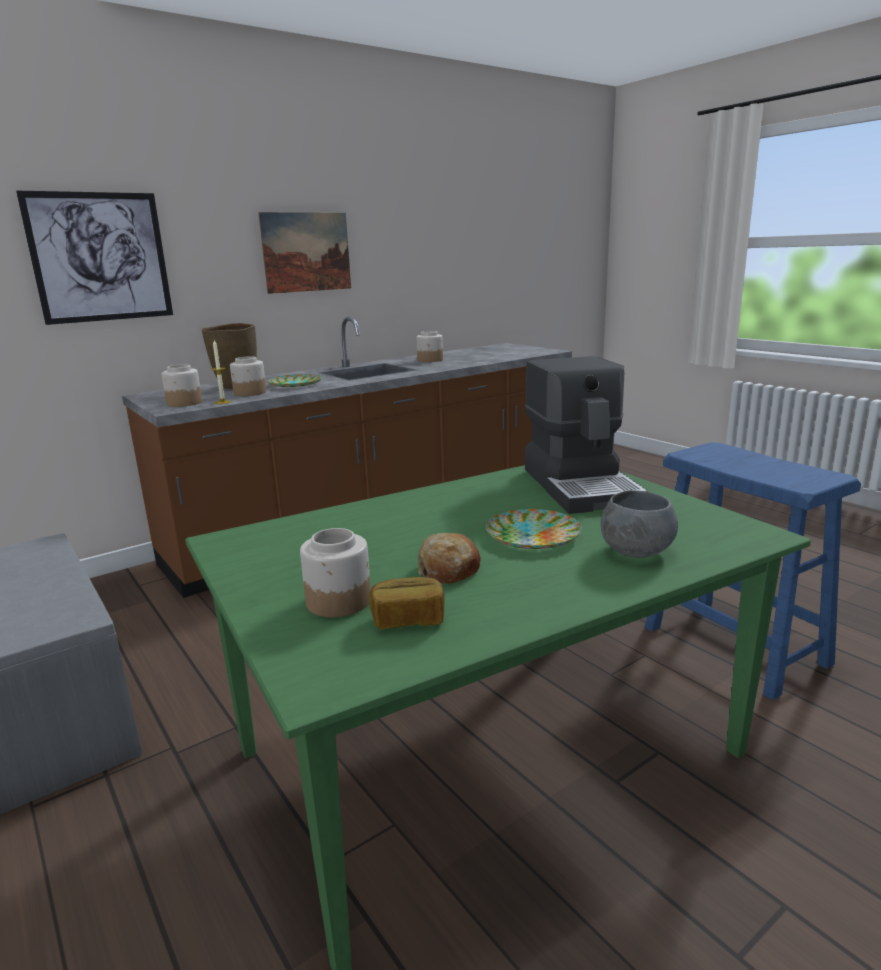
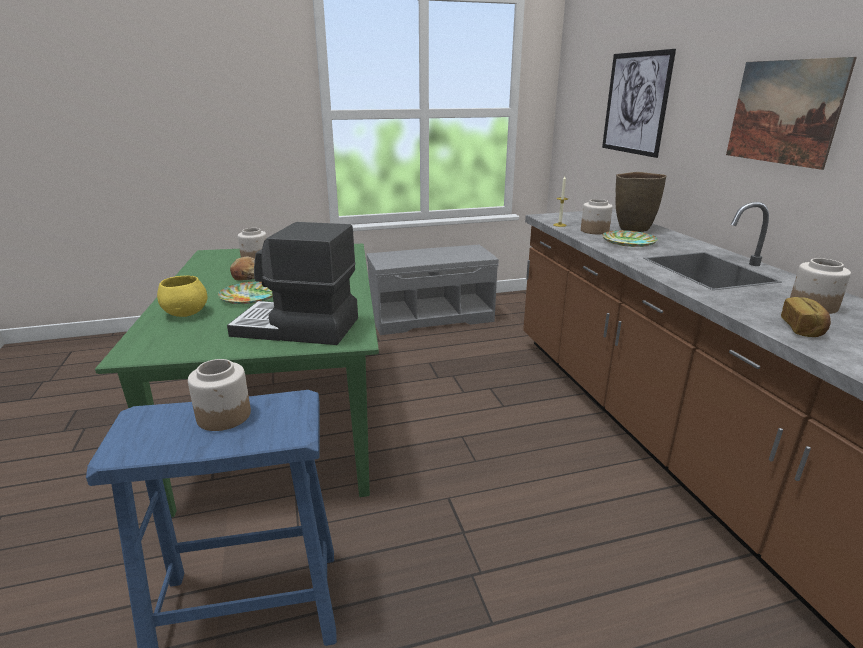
camera: 110 degrees right, 5 degrees up
jar [162,364,202,407] -> jar moved to [188,359,251,431]
bread [369,577,444,629] -> bread moved to [781,297,831,337]
grey bowl [601,490,678,558] -> yellow bowl [157,276,207,317]

